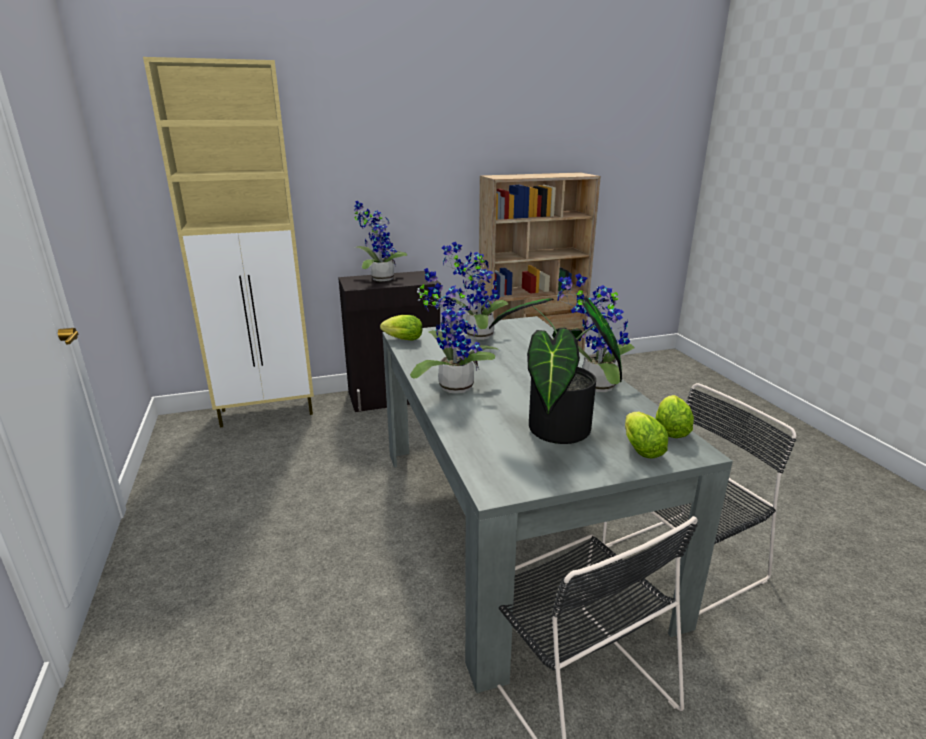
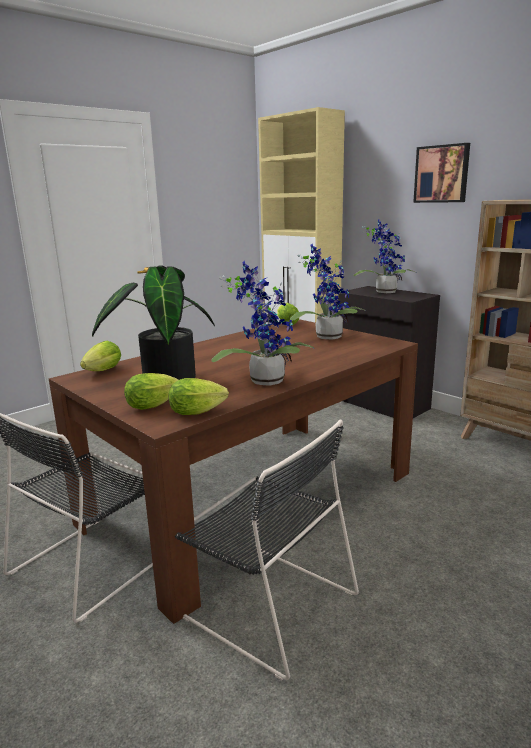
camera: 65 degrees right, 5 degrees down
grey dining table [382,316,733,693] -> brown dining table [49,319,418,624]
potted plant [410,268,499,393] -> none
none -> lettuce [80,341,121,371]
none -> picture [413,143,470,203]

